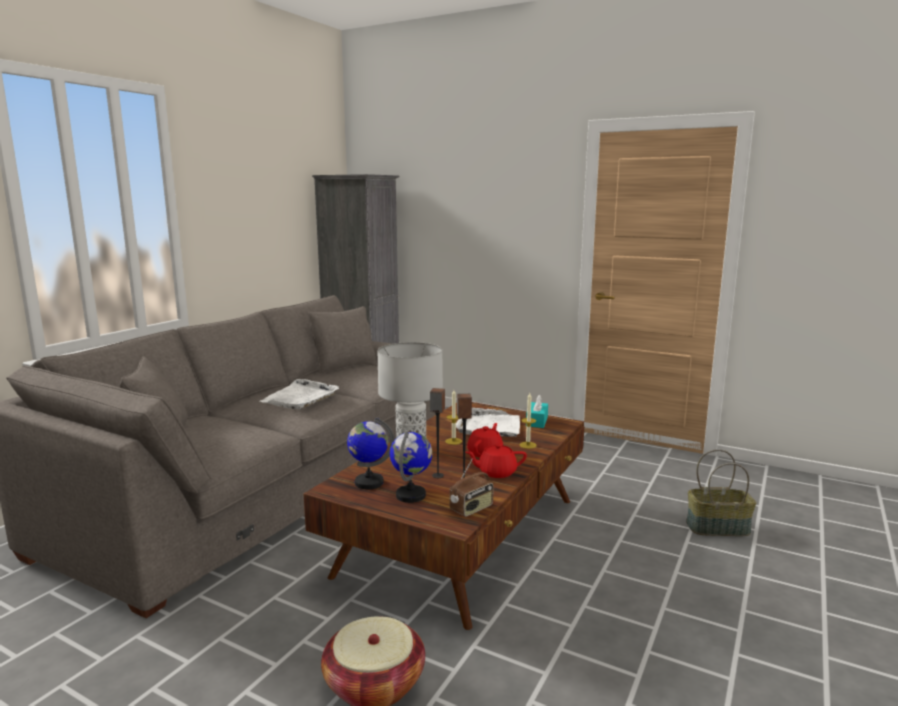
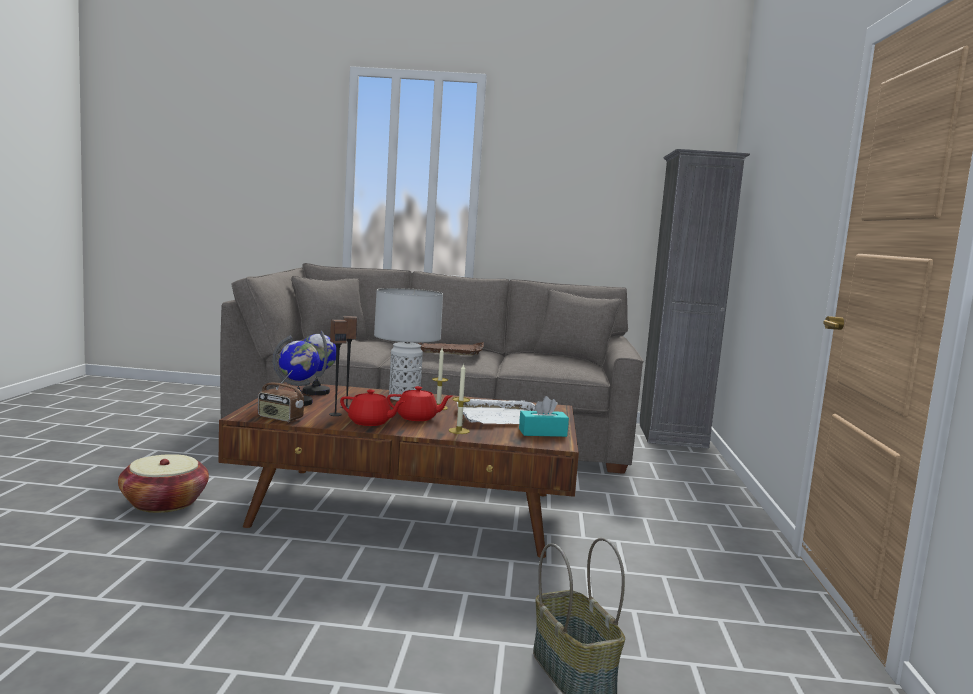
camera: 65 degrees right, 5 degrees down
white tray [260,379,339,409] -> brown tray [419,342,484,356]
red teapot [466,443,527,478] -> red teapot turned 135 degrees clockwise [340,390,405,426]

